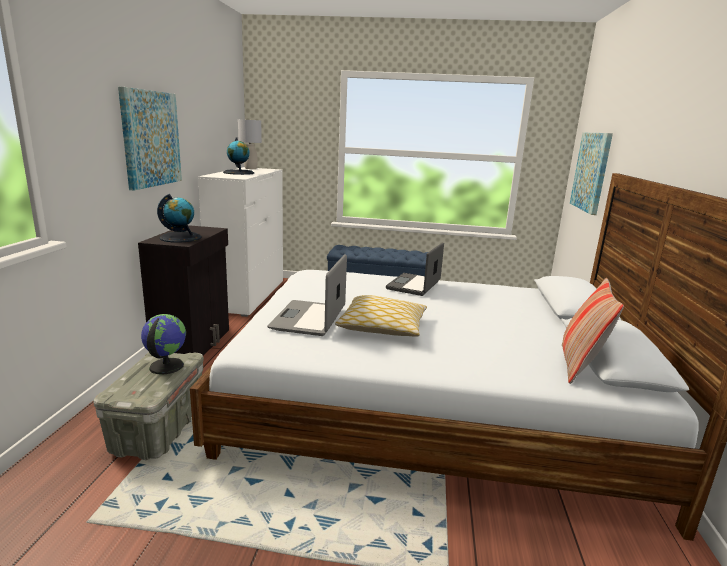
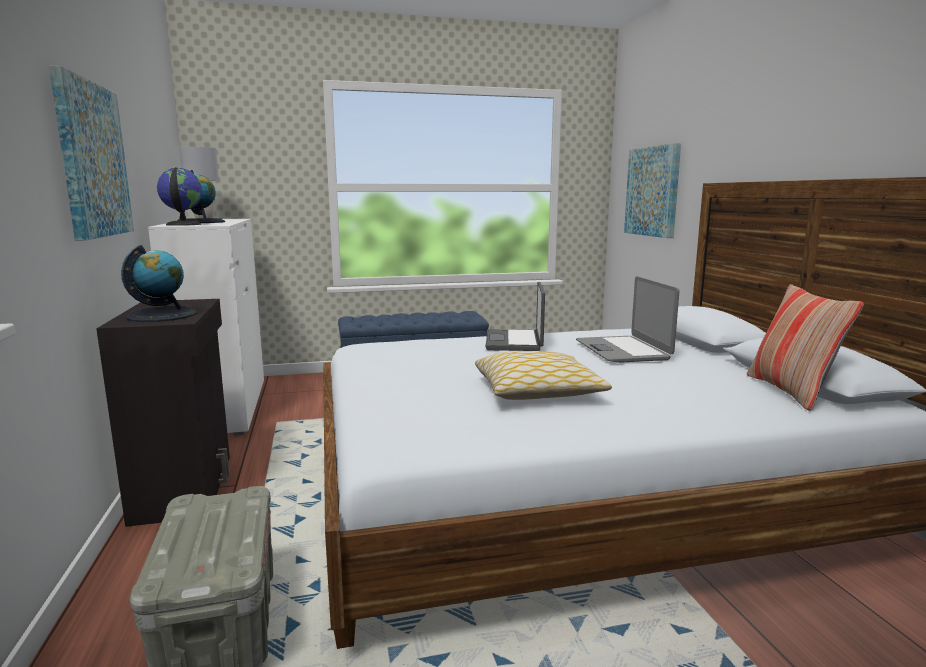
camera: 20 degrees left, 5 degrees down
globe [141,314,186,375] -> globe moved to [157,167,202,226]
laptop [267,254,347,336] -> laptop moved to [576,276,679,363]

